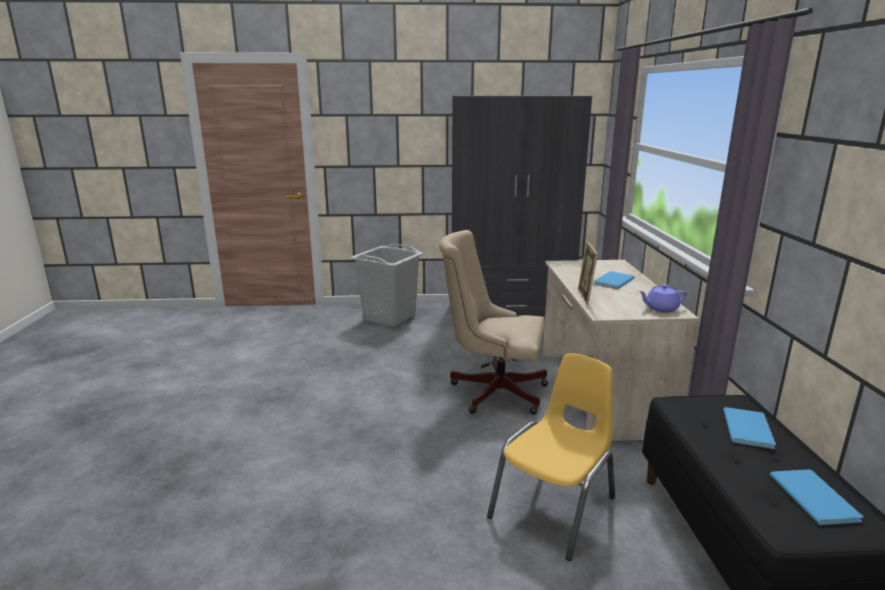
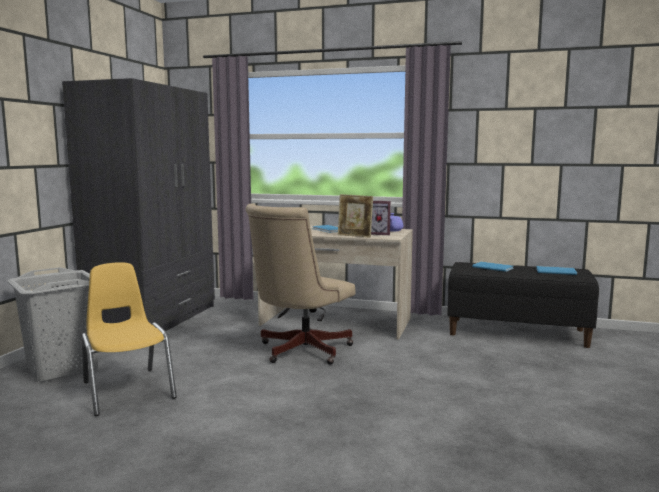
camera: 70 degrees left, 10 degrees down
yellow chair [487,354,615,561] -> yellow chair moved to [81,262,177,416]
none -> picture frame [371,201,391,235]

